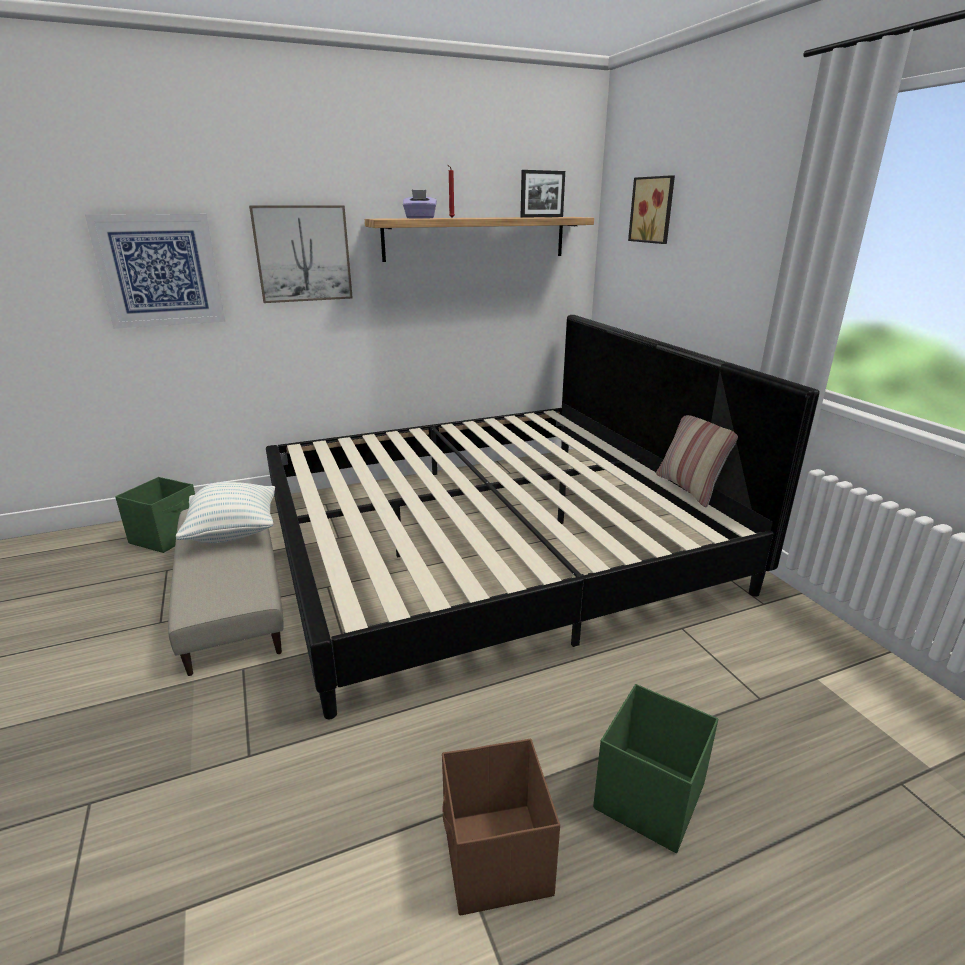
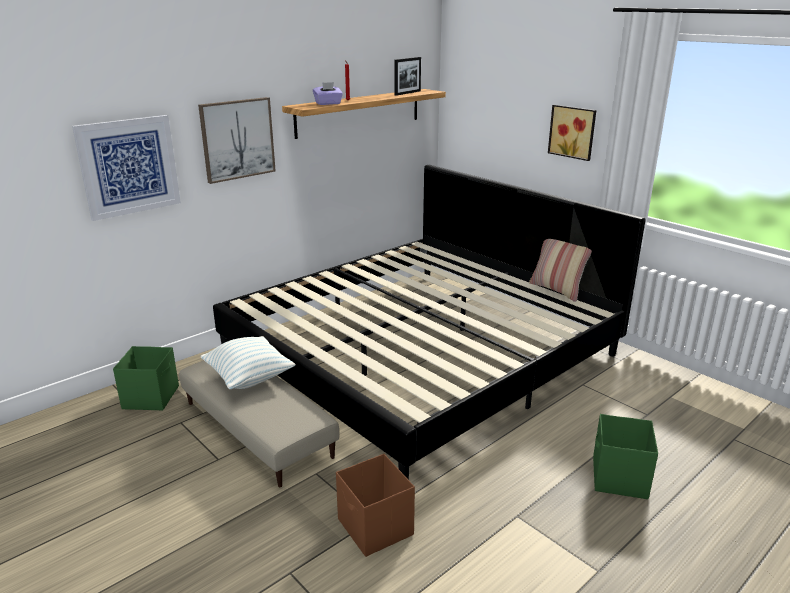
camera: 20 degrees left, 0 degrees up
brown storage box [442,738,560,916] -> brown storage box moved to [336,454,415,557]
picture [628,175,675,244] -> picture moved to [548,105,596,161]

